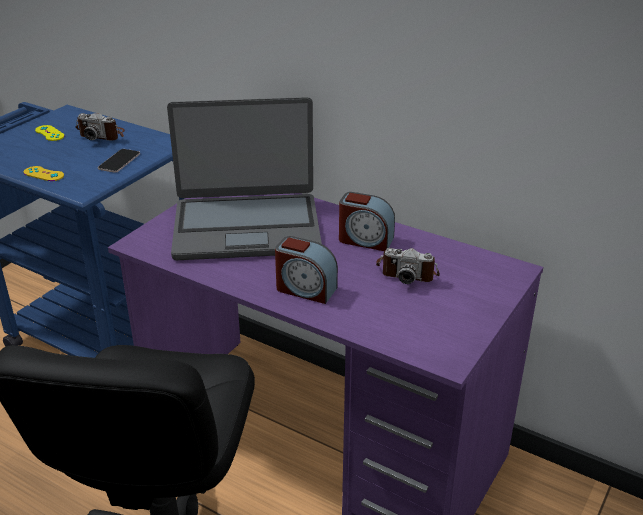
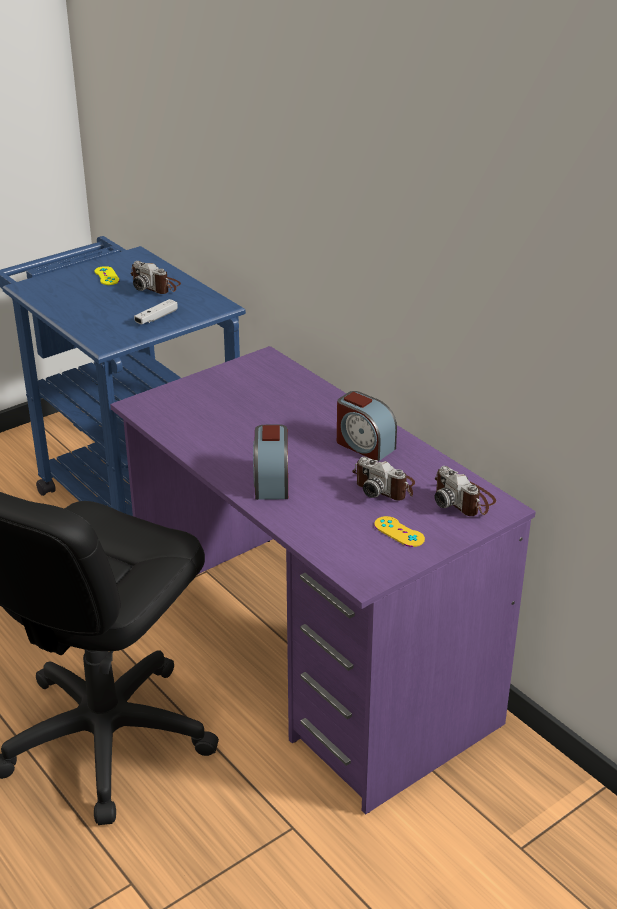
camera: 20 degrees right, 0 degrees up
yellow game controller [24,166,64,181] -> yellow game controller moved to [374,516,425,547]
phone [98,149,140,173] -> white game controller [134,299,178,324]
laptop [167,97,322,260] -> none
alarm clock [275,236,338,304] -> alarm clock turned 45 degrees clockwise [253,424,288,500]
none -> camera [435,466,496,516]

